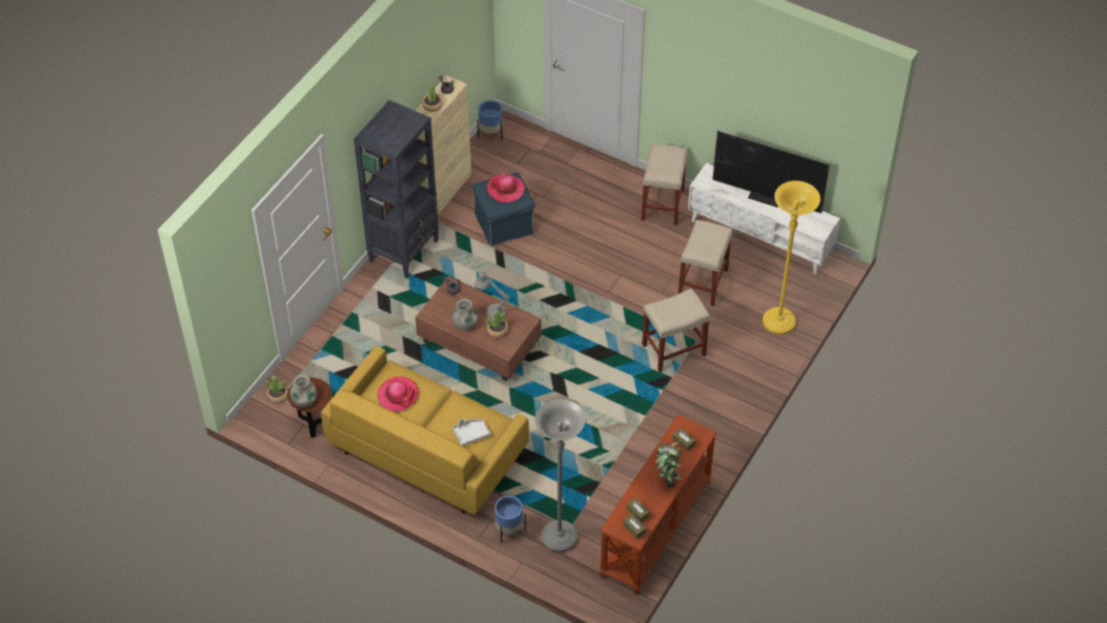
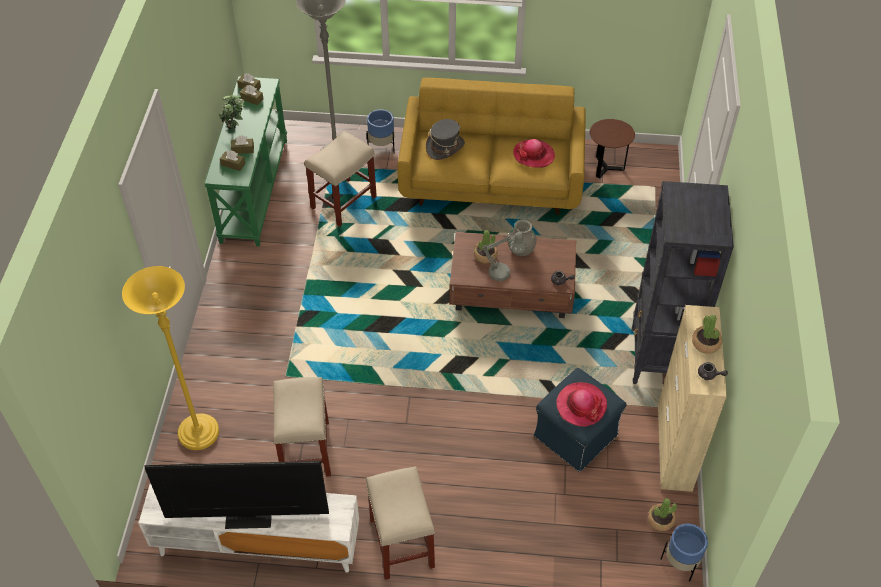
camera: 155 degrees right, 0 degrees up
potted plant [266,376,288,404] -> potted plant moved to [648,498,677,531]
grey vase [290,374,317,408] -> none
grey tray [452,418,491,446] -> grey hat [426,119,465,160]
brown console table [599,414,717,595] -> green console table [204,76,287,247]
beige stool [642,288,710,373] -> beige stool moved to [305,131,377,227]

